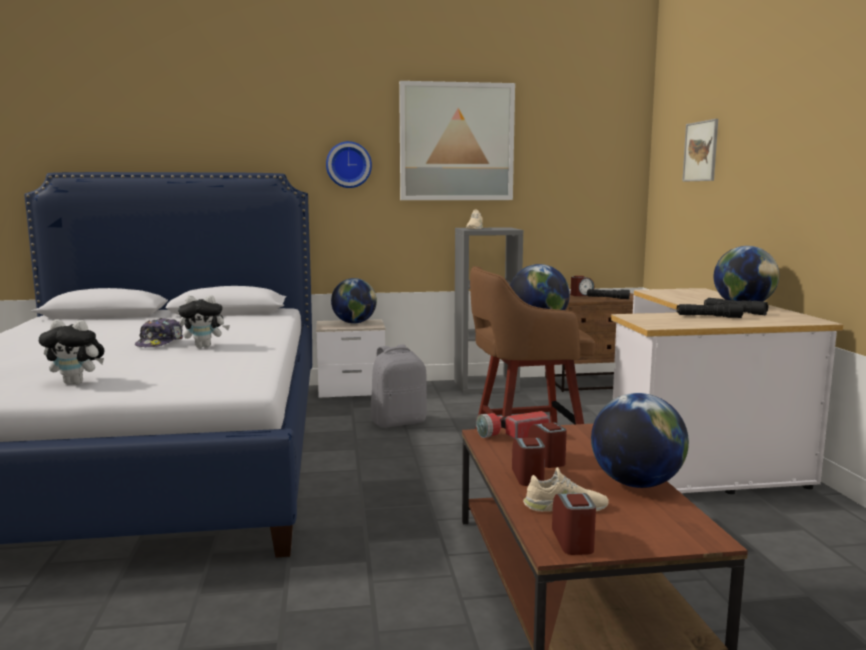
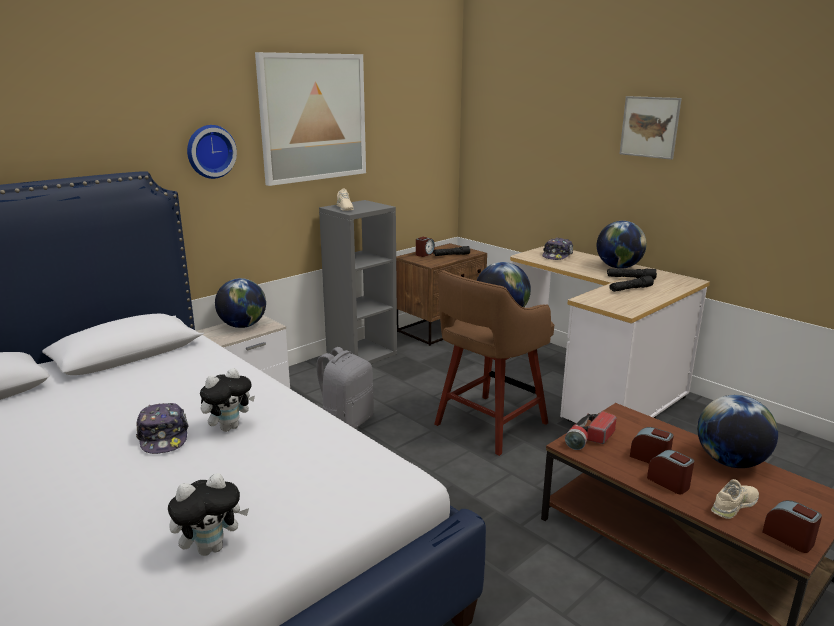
camera: 35 degrees left, 10 degrees up
picture [682,119,718,181] -> picture moved to [620,96,682,160]
none -> cap [542,238,573,260]

